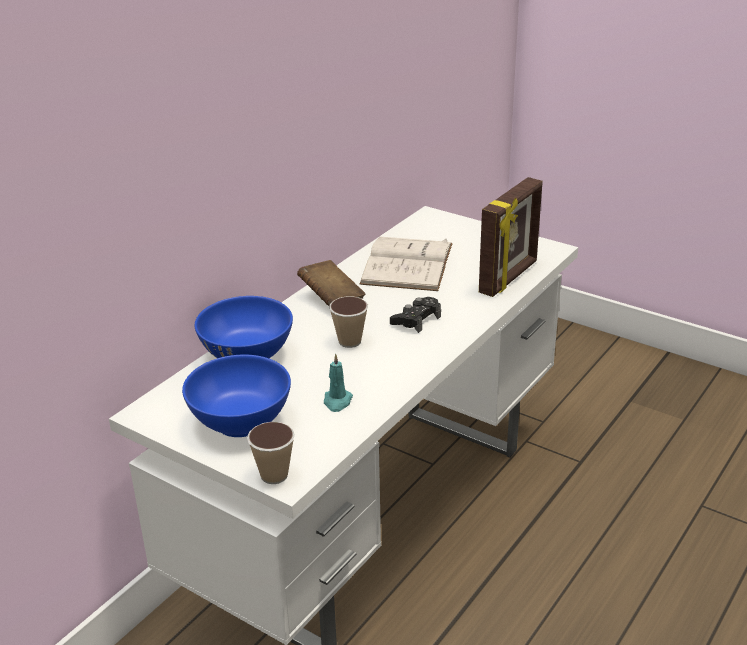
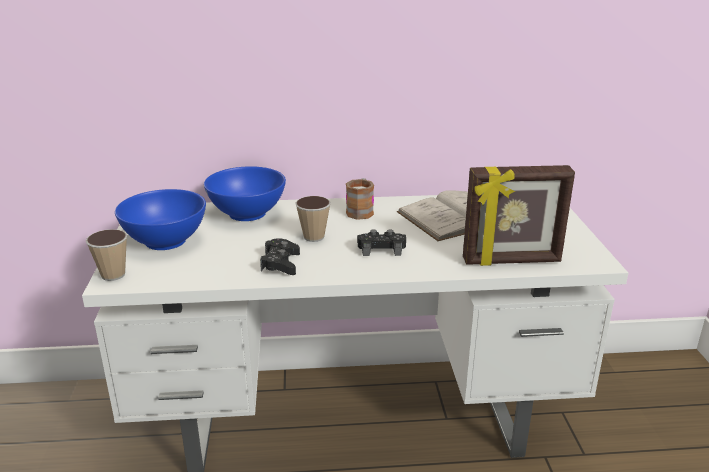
camera: 50 degrees right, 5 degrees down
brown book [297,260,366,306] -> mug [346,178,374,220]
turquoise candle [324,353,353,412] -> none
none -> black game controller [260,238,300,275]

